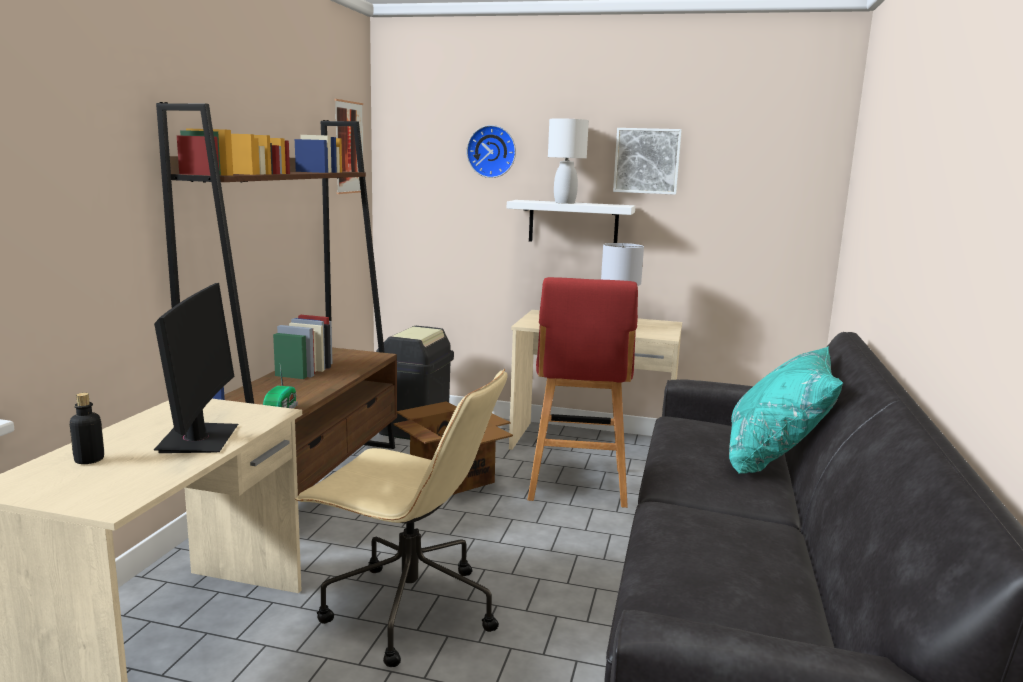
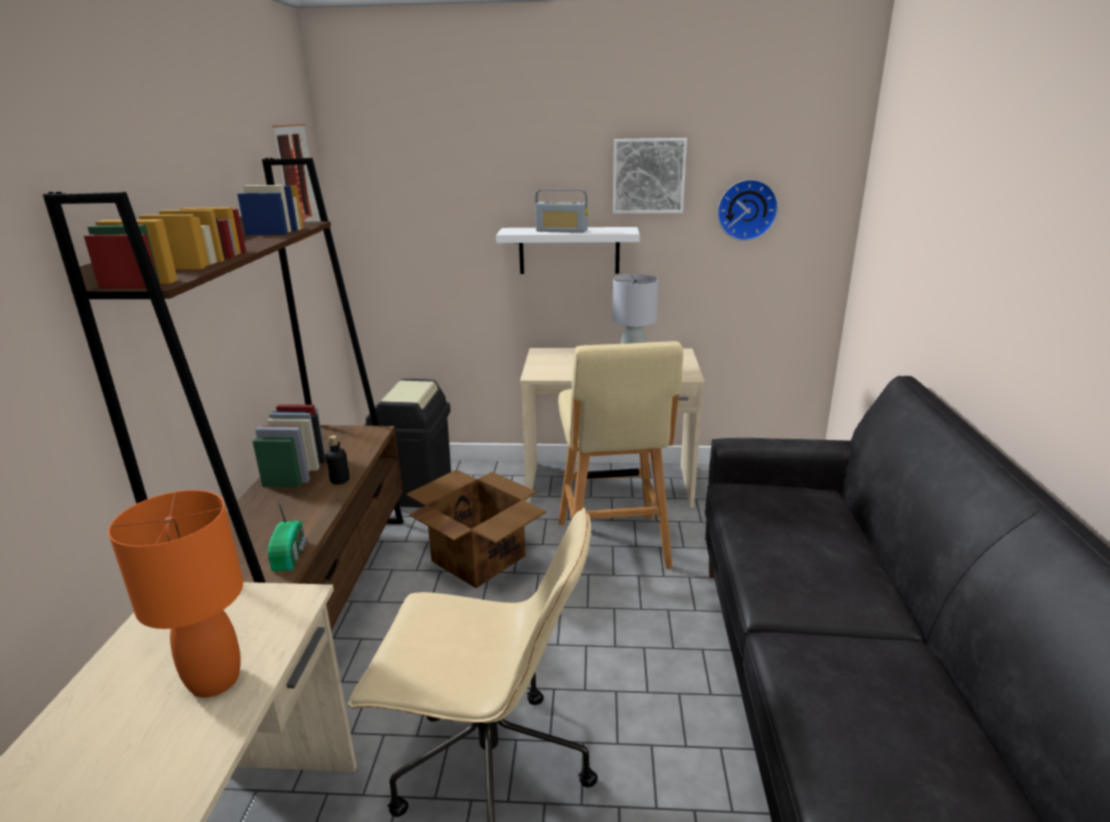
camera: 10 degrees left, 10 degrees up
bottle [70,393,105,464] -> bottle moved to [326,435,350,485]
monitor [154,283,238,453] -> orange table lamp [108,490,243,698]
wall clock [466,125,516,178] -> wall clock moved to [717,179,778,241]
red stool [527,277,638,508] -> beige stool [558,341,683,569]
white table lamp [548,118,589,204] -> radio [535,189,588,233]
turquoise pillow [729,346,843,474] -> none

